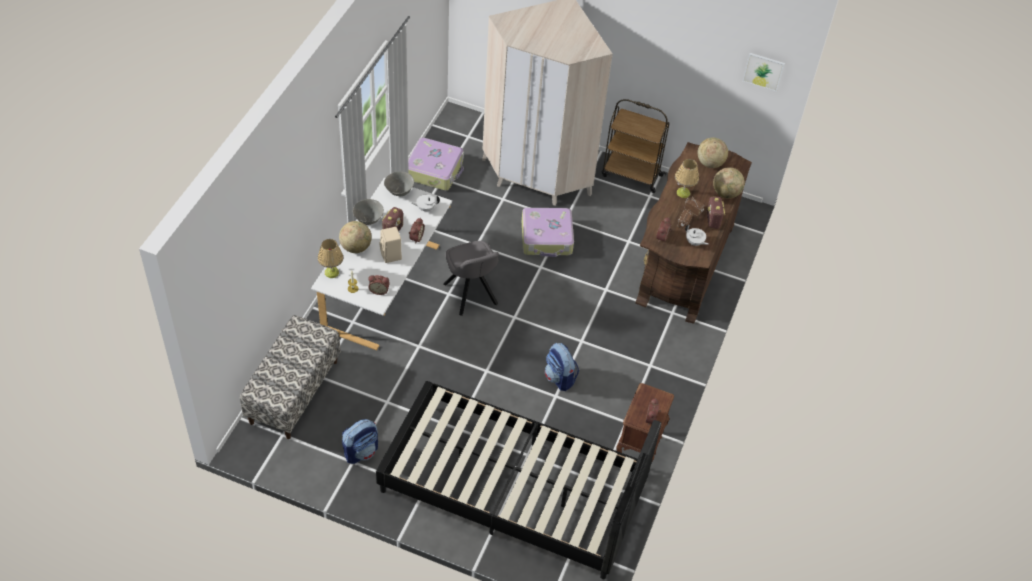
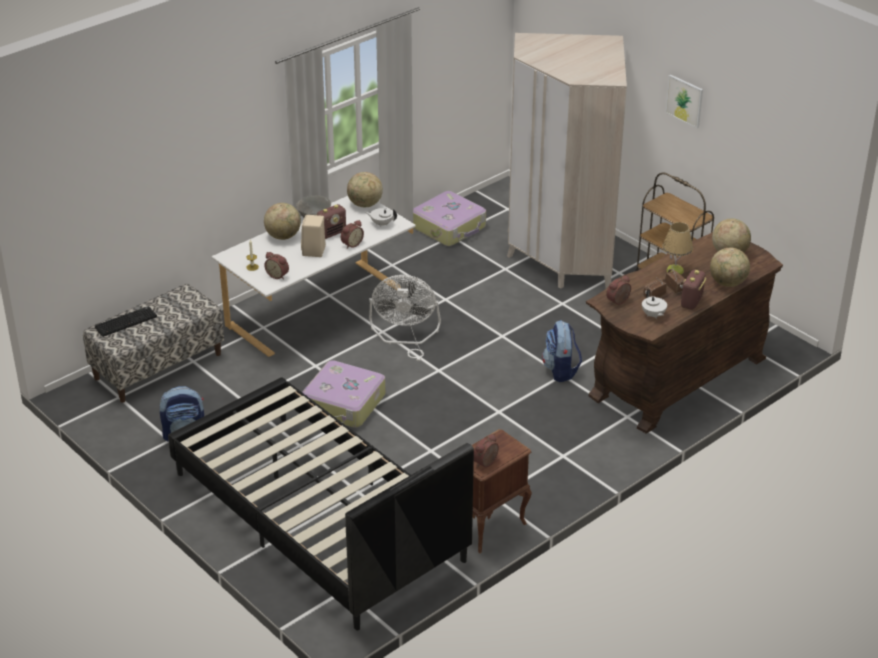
camera: 30 degrees right, 15 degrees down
table lamp [318,239,344,278] -> none
grey bowl [384,171,414,196] -> globe [347,172,383,207]
grey chair [443,241,499,316] -> white fan [369,275,441,362]
suitcase [522,208,574,257] -> suitcase moved to [302,360,386,428]
backpack [545,343,579,391] -> backpack moved to [542,320,582,382]
picture [743,53,785,92] -> picture moved to [665,75,703,128]
none -> keyboard [95,306,157,337]

